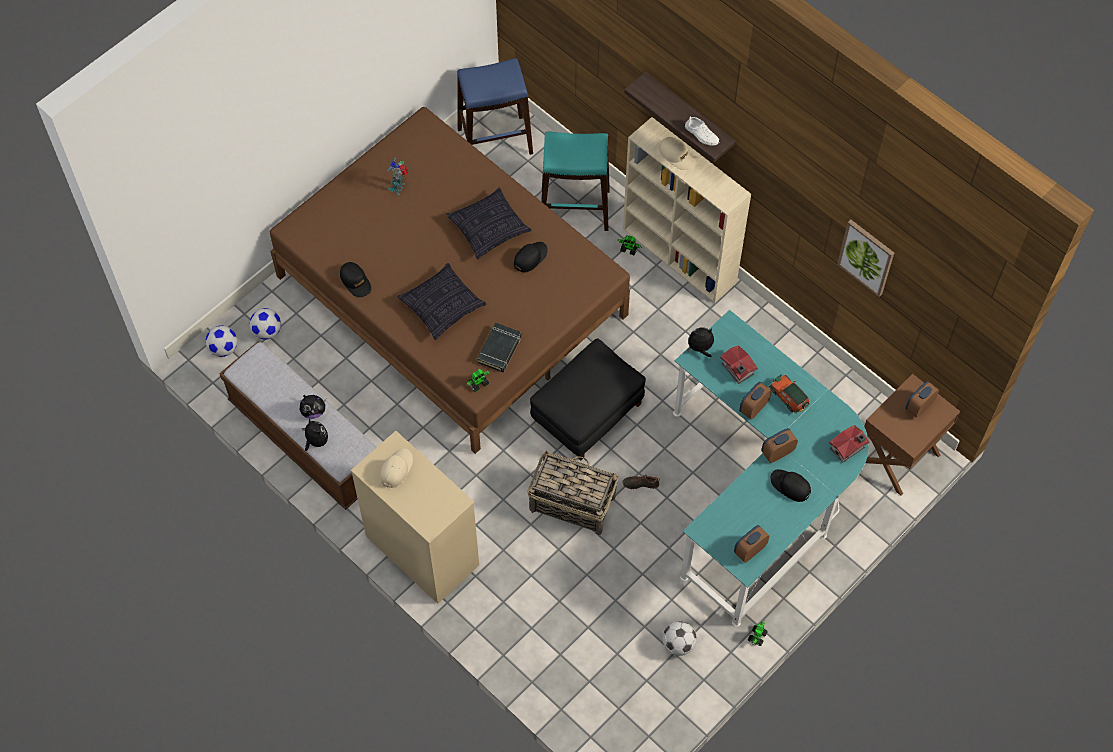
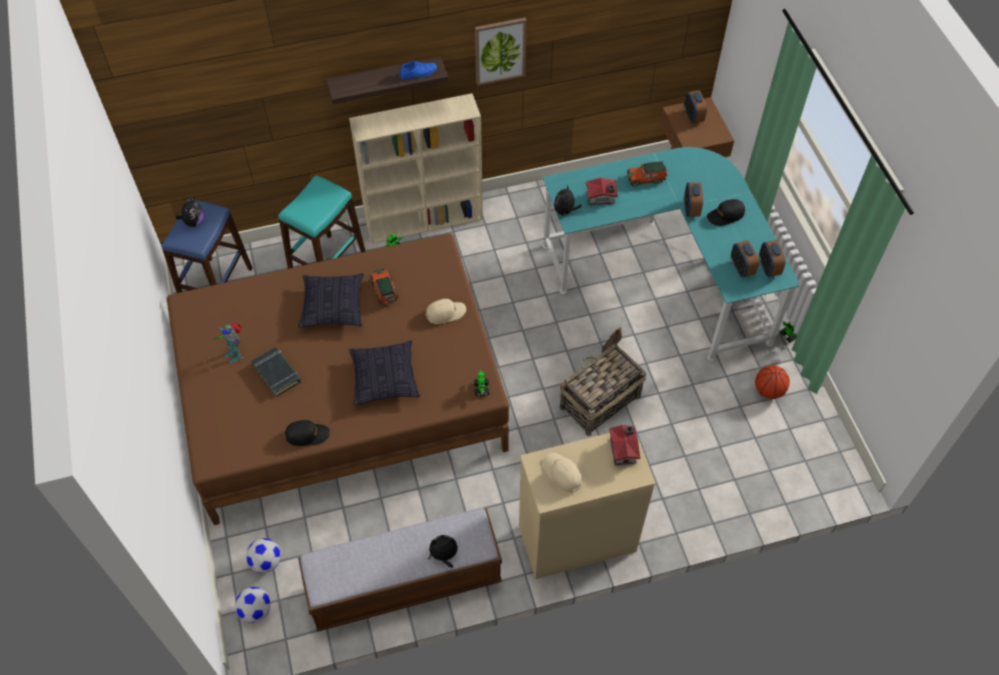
camera: 60 degrees left, 5 degrees down
plush toy [300,395,326,419] -> plush toy moved to [176,196,204,227]
black book [477,322,522,372] -> black book moved to [251,347,301,397]
black cap [514,242,548,273] -> toy car [370,268,398,305]
black ottoman [530,339,646,460] -> none
beige cap [659,137,696,170] -> beige cap moved to [425,299,466,324]
football [662,621,697,656] -> basketball [755,365,790,399]
white shoe [685,117,720,146] -> blue shoe [399,61,437,80]
alarm clock [739,382,772,420] -> alarm clock moved to [731,240,759,277]
toy house [829,425,869,463] -> toy house moved to [609,425,640,465]
picture [837,220,894,297] -> picture moved to [475,18,527,86]

